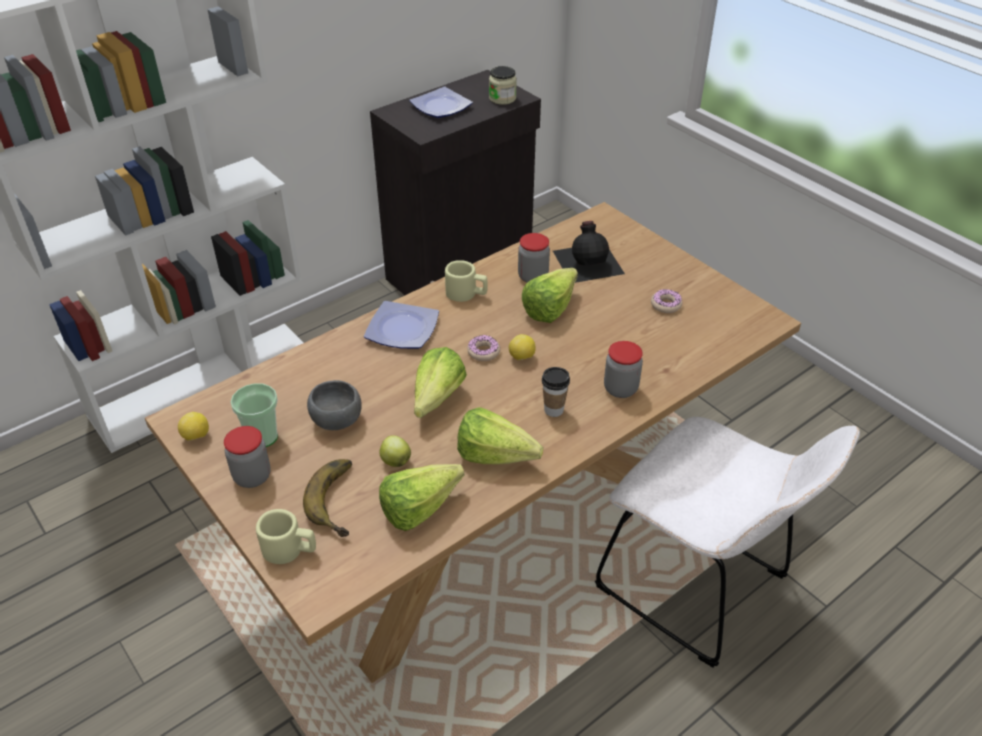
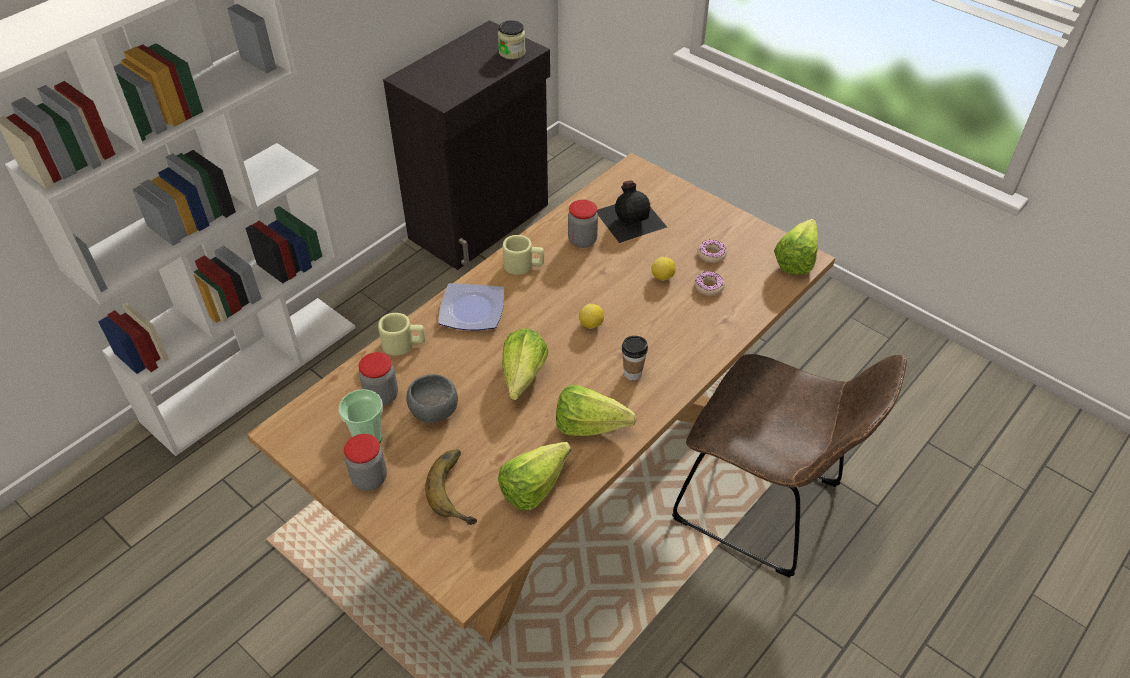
camera: 10 degrees left, 5 degrees up
lemon [178,412,209,441] -> lemon moved to [651,257,675,281]
beige mug [256,509,316,564] -> beige mug moved to [378,313,425,356]
apple [379,435,411,467] -> none
plate [409,87,473,118] -> none
donut [467,335,500,361] -> donut moved to [694,271,725,296]
lettuce [522,268,578,323] -> lettuce moved to [774,219,818,275]
white chair [595,417,860,668] -> brown chair [672,354,907,578]
jar [604,341,643,398] -> jar moved to [359,352,398,406]

